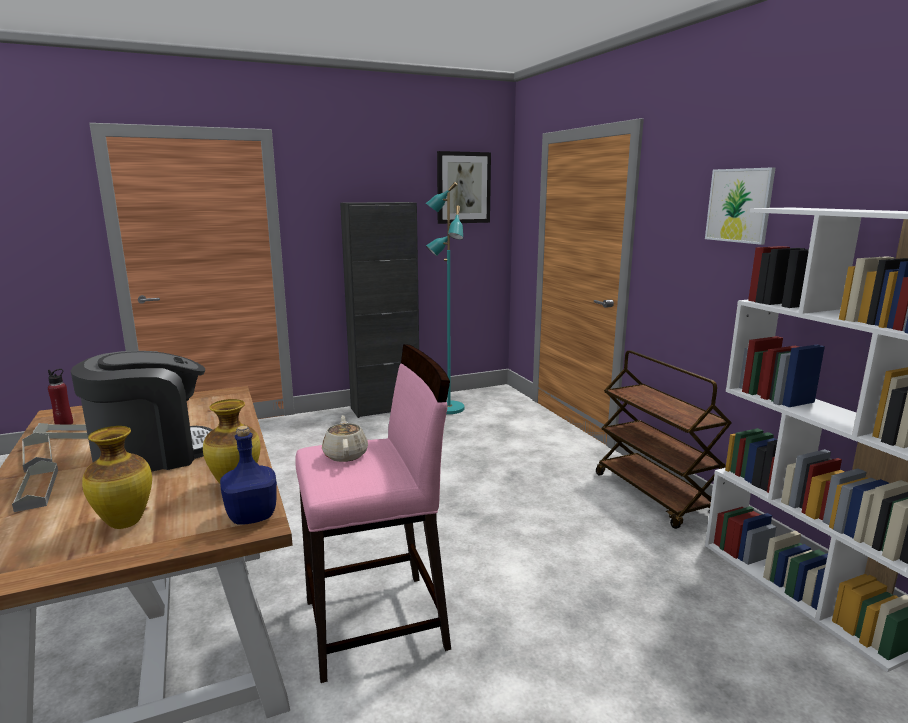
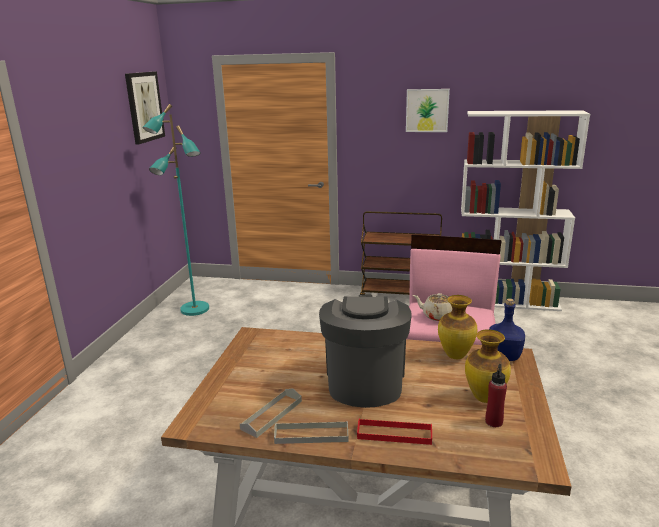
camera: 55 degrees left, 5 degrees up
grey tray [12,460,58,512] -> red tray [357,418,432,445]
red bottle [48,369,73,424] -> red bottle moved to [485,364,507,427]
black cabinet [340,202,419,418] -> none

